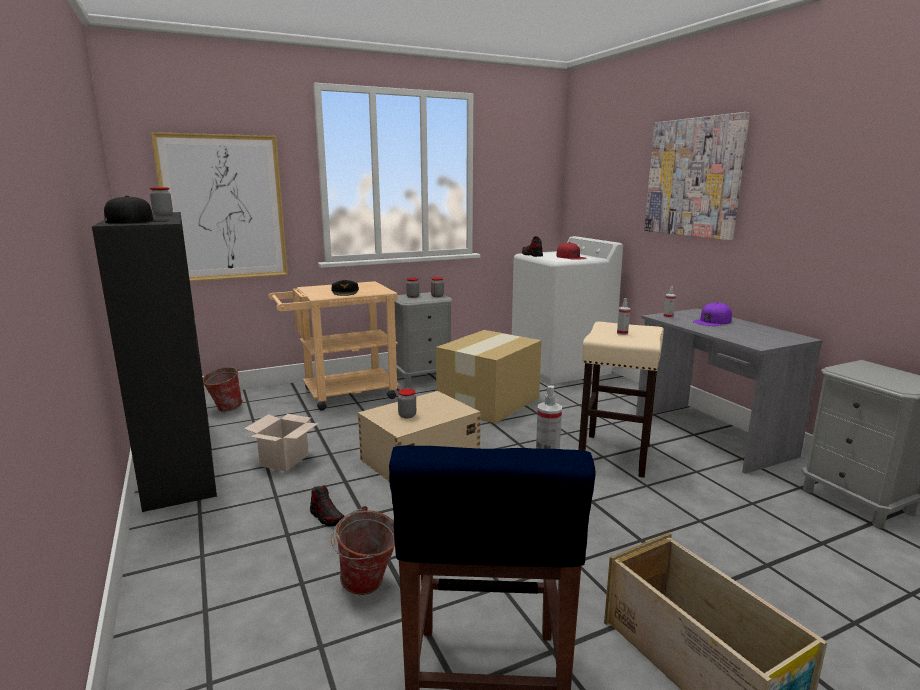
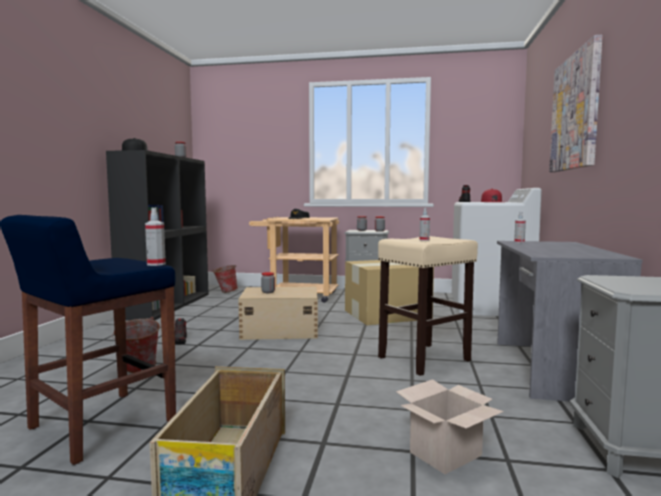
camera: 35 degrees right, 10 degrees down
picture [151,132,288,281] -> none
cardboard box [244,414,319,472] -> cardboard box moved to [396,379,504,474]
purple cap [693,302,732,326] -> none

